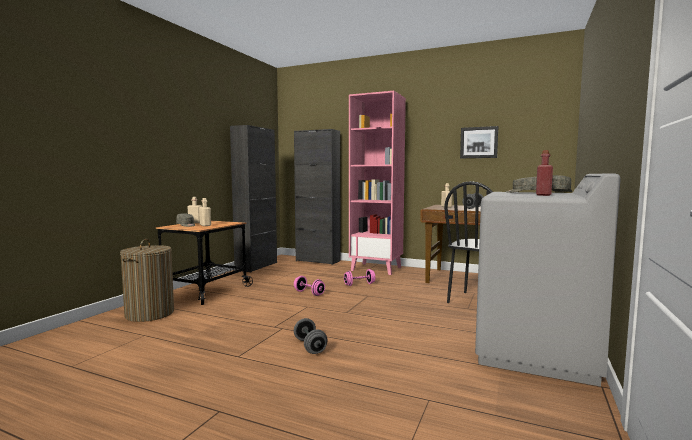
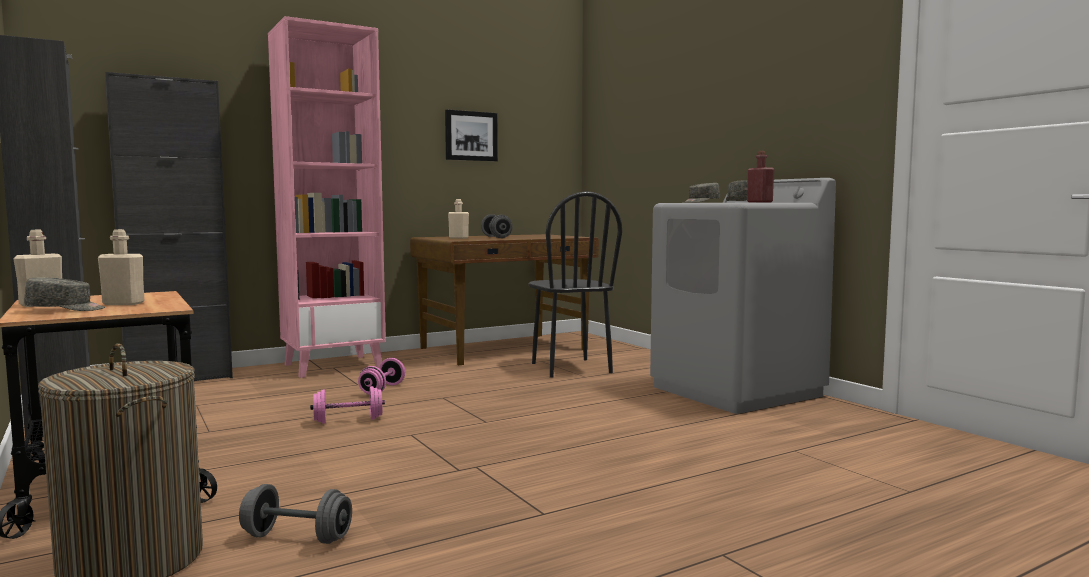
camera: 55 degrees left, 0 degrees up
grey dumbbell [294,318,327,354] -> grey dumbbell moved to [239,484,352,544]

